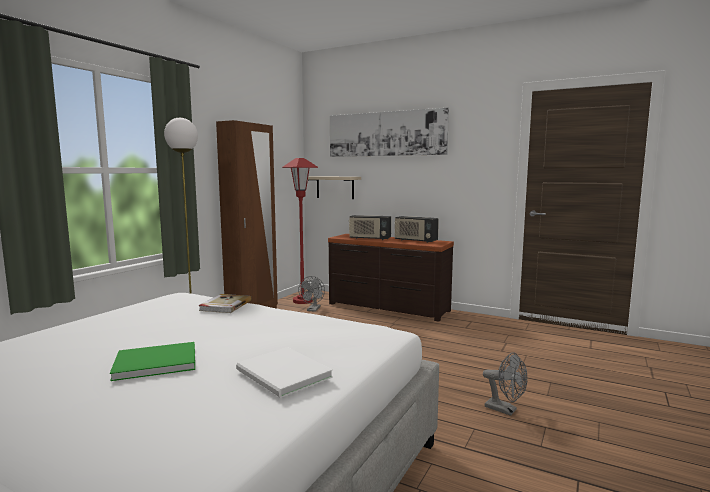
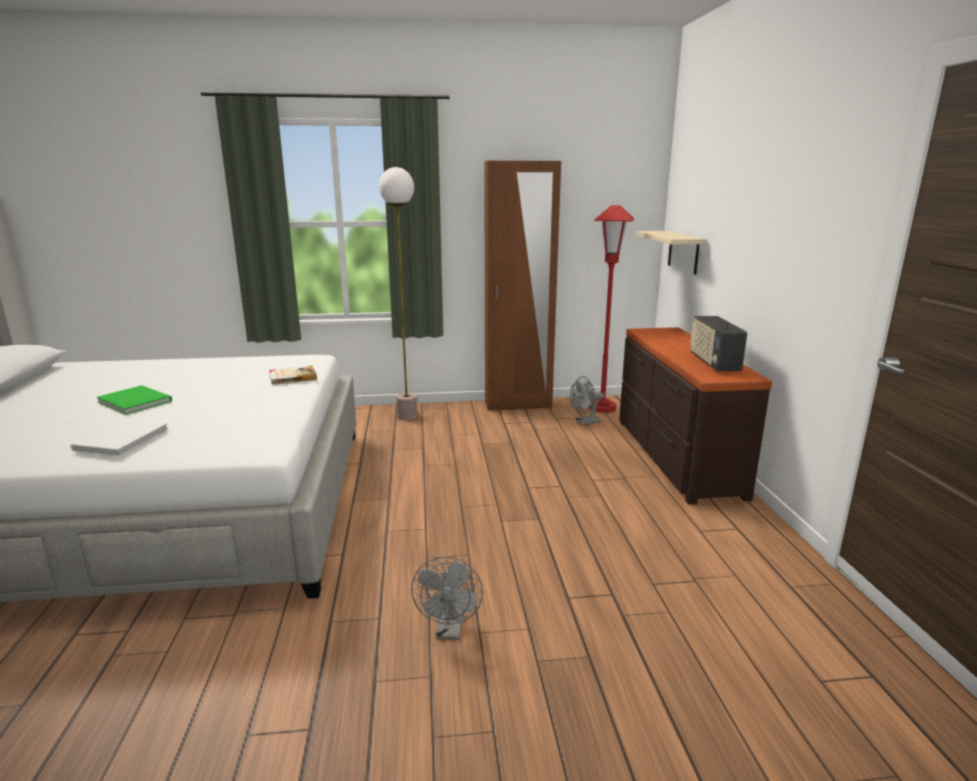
camera: 55 degrees right, 10 degrees up
picture [330,108,449,157] -> none
radio [349,215,391,240] -> none

